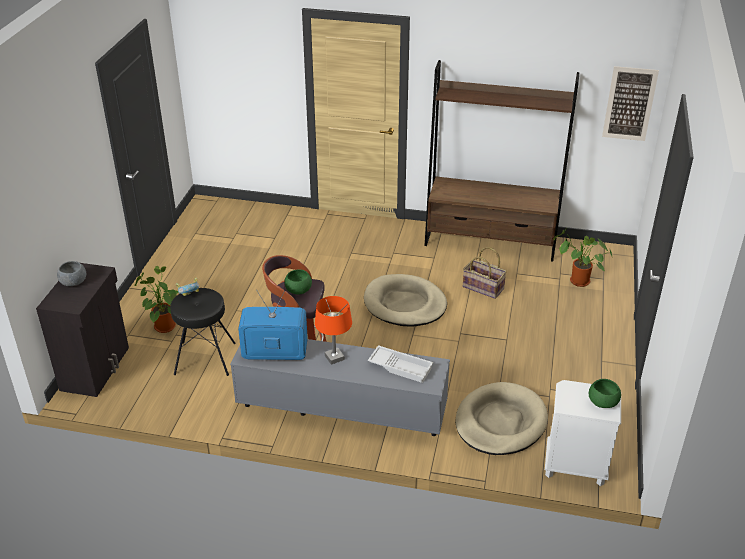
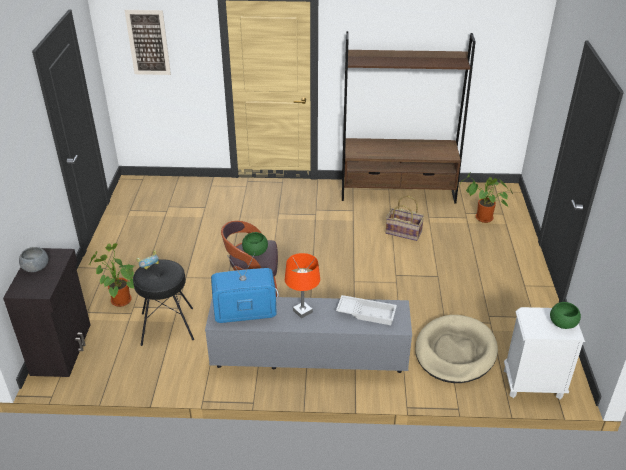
camera: 10 degrees left, 0 degrees up
beige dog bed [364,274,447,327] -> none
picture [602,66,659,141] -> picture moved to [125,10,171,75]

